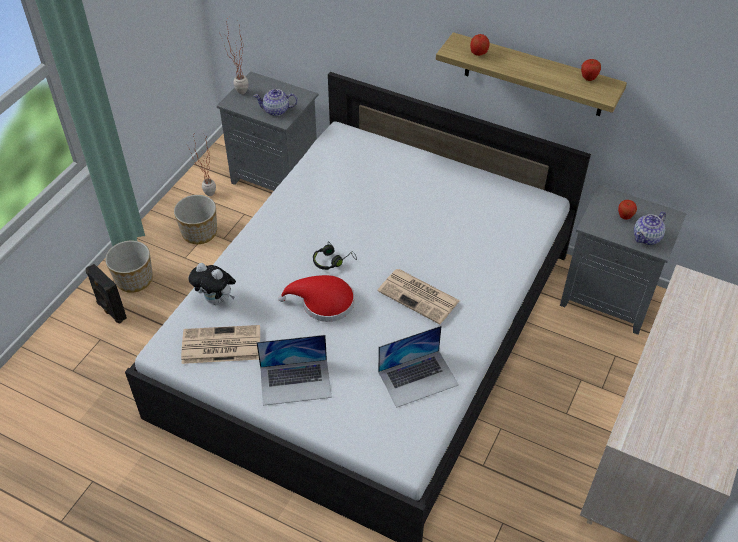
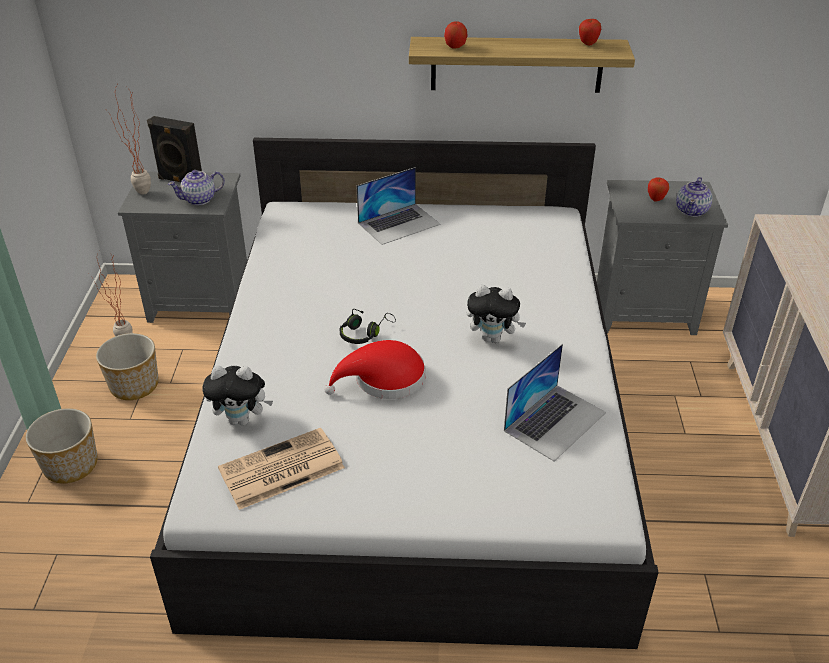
camera: 25 degrees left, 10 degrees down
black speaker [86,264,127,324] -> black speaker moved to [147,116,202,182]
laptop [256,335,332,406] -> laptop moved to [356,167,440,245]
newspaper [378,269,460,324] -> plush toy [467,285,526,343]

